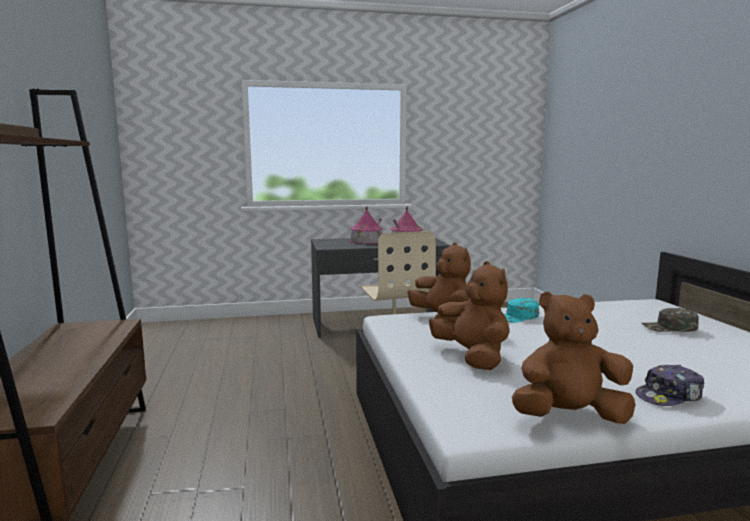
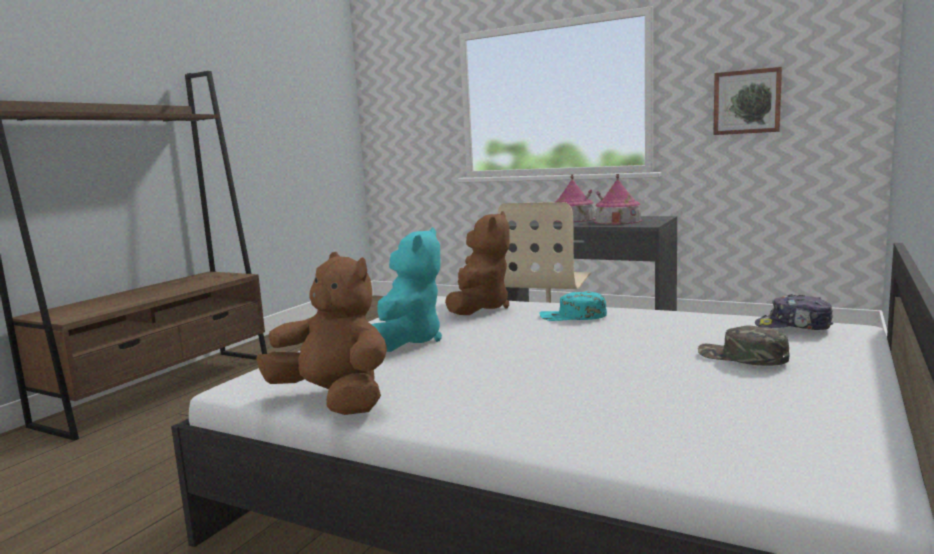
camera: 40 degrees right, 0 degrees up
brown plush toy [429,261,509,370] -> turquoise plush toy [371,227,442,352]
cap [635,365,704,406] -> cap moved to [755,294,833,330]
none -> picture [713,67,782,135]

